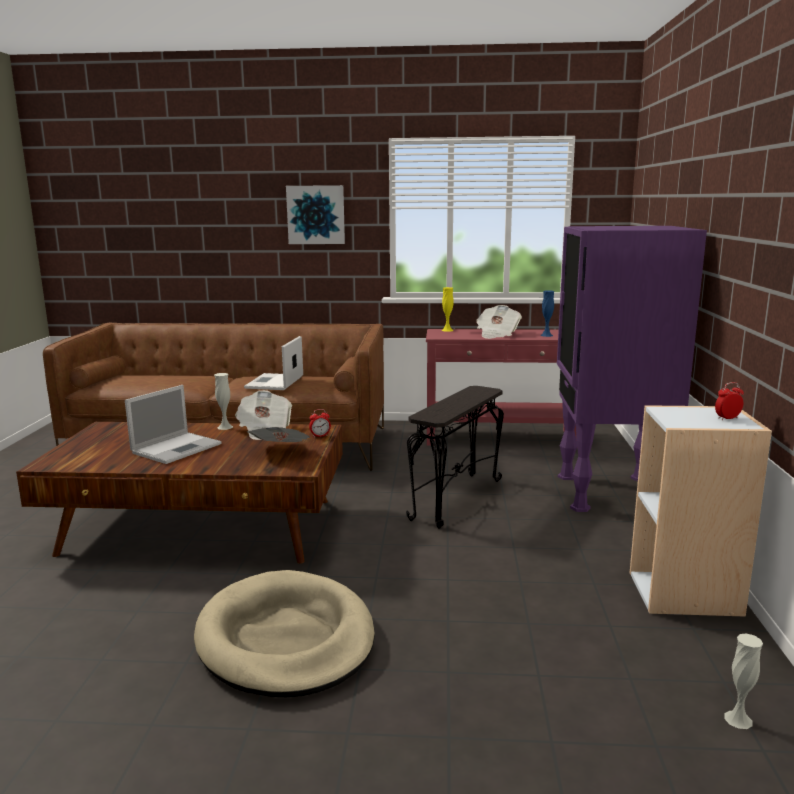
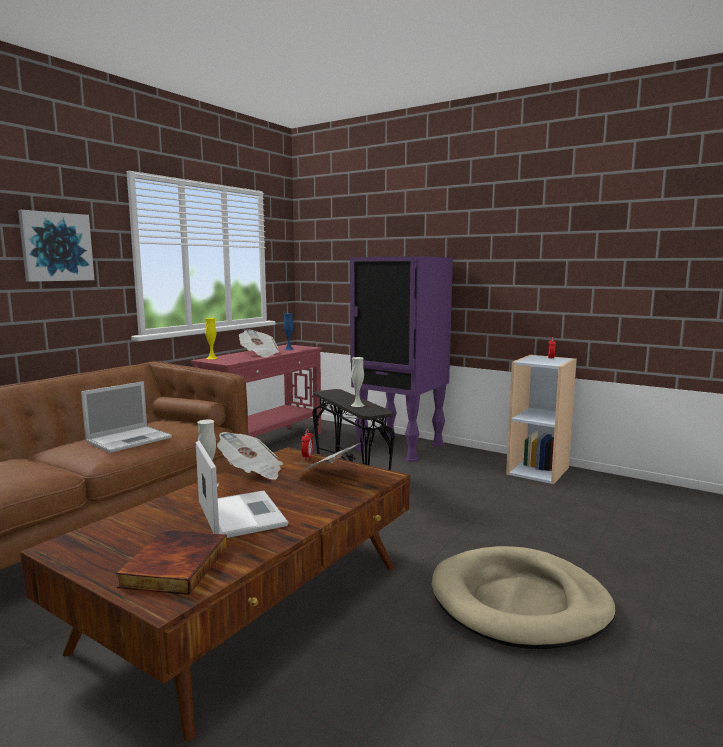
camera: 60 degrees left, 5 degrees down
laptop [244,336,303,390] -> laptop turned 90 degrees counterclockwise [81,381,172,453]
white vase [724,633,763,729] -> white vase moved to [351,357,364,407]
none -> book [116,530,227,595]

